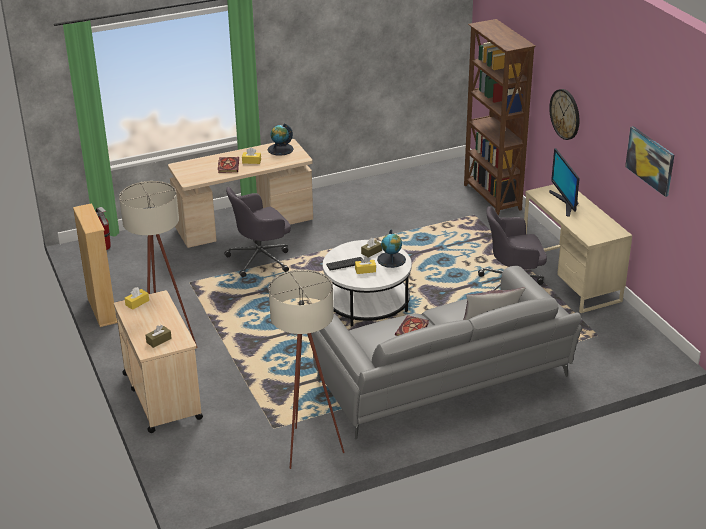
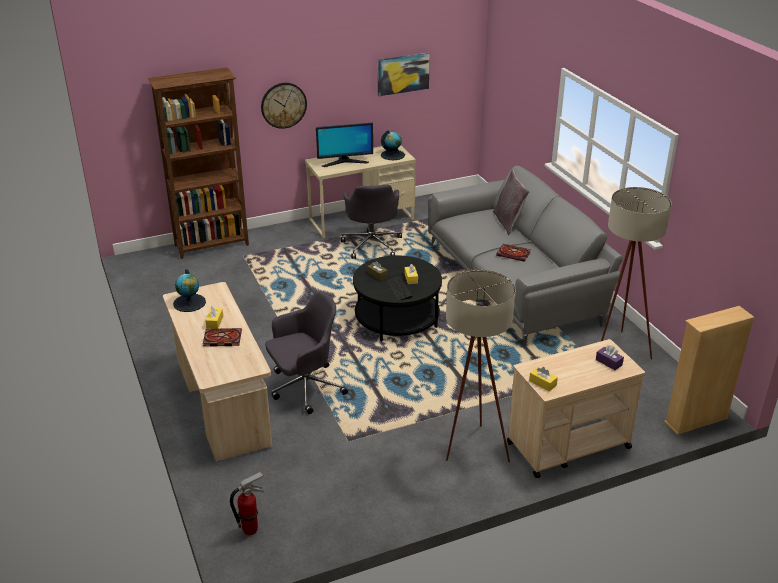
camera: 90 degrees left, 0 degrees up
beige bookcase [73,203,117,327] -> beige bookcase moved to [664,306,755,435]
brown tissue box [145,325,172,348] -> purple tissue box [596,345,624,370]
grey office chair [224,187,291,277] -> grey office chair turned 90 degrees counterclockwise [265,292,348,414]
white coffee table [323,240,412,327] -> black coffee table [353,255,442,341]
globe [377,230,406,268] -> globe moved to [381,130,405,160]

